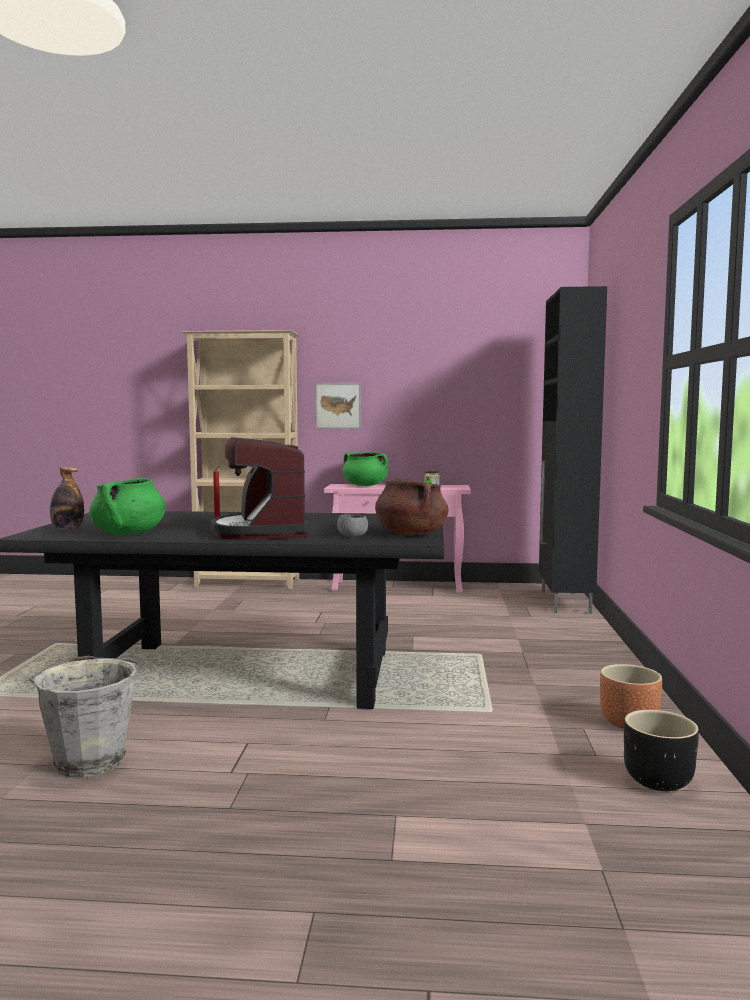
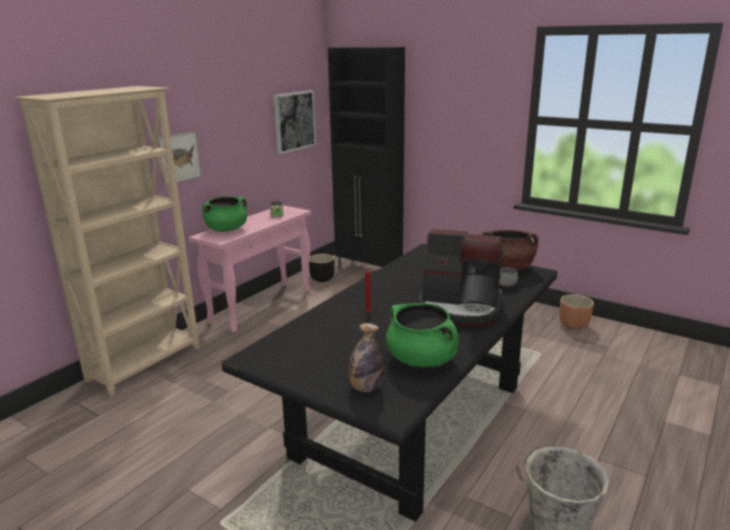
camera: 60 degrees left, 15 degrees up
black planter [624,710,699,791] -> black planter moved to [309,254,335,282]
none -> picture [273,90,316,154]

